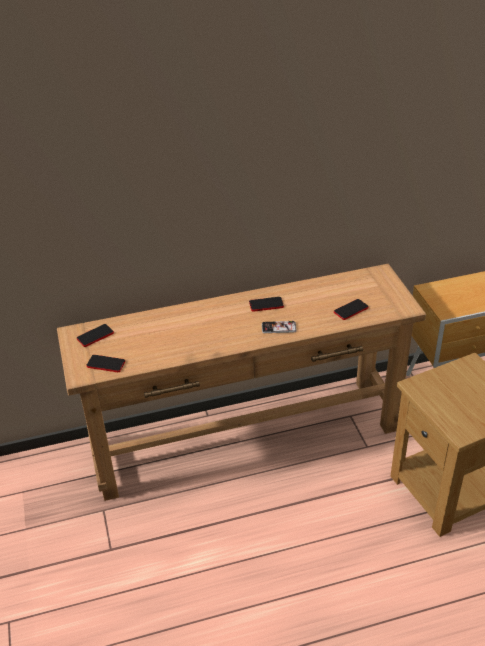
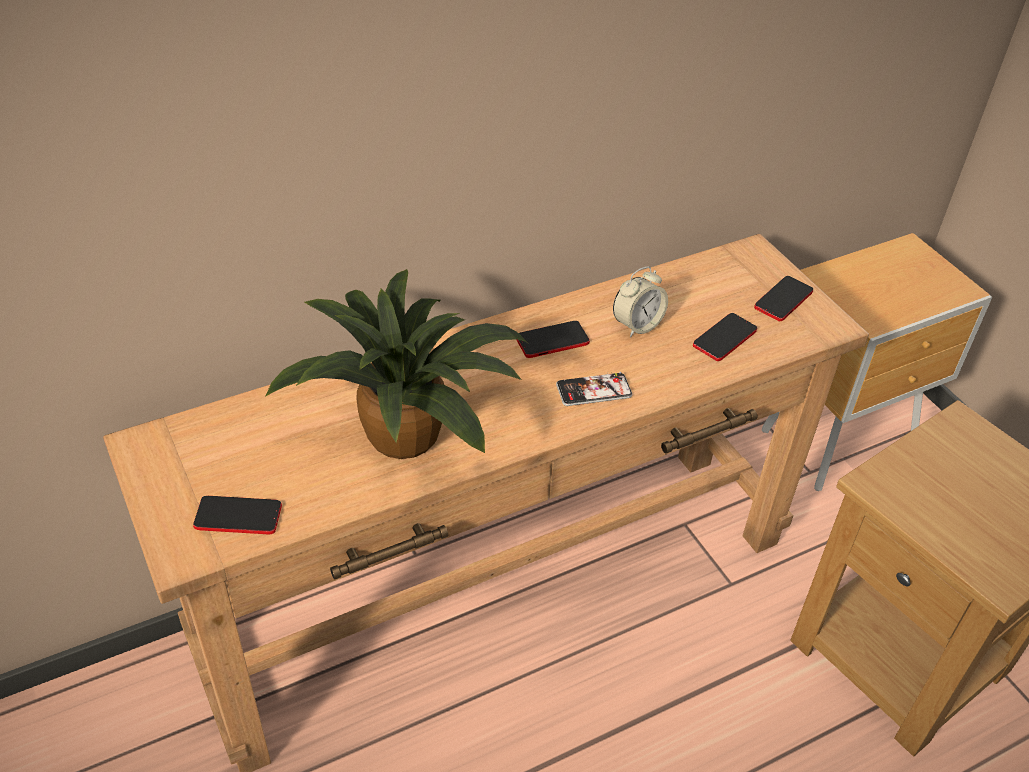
camera: 15 degrees left, 5 degrees up
phone [77,324,114,347] -> phone moved to [754,276,813,321]
none -> potted plant [265,269,526,459]
none -> alarm clock [613,266,668,337]

